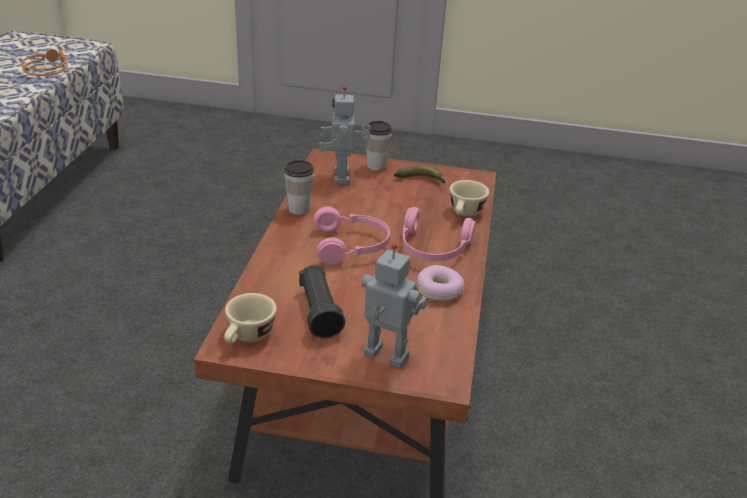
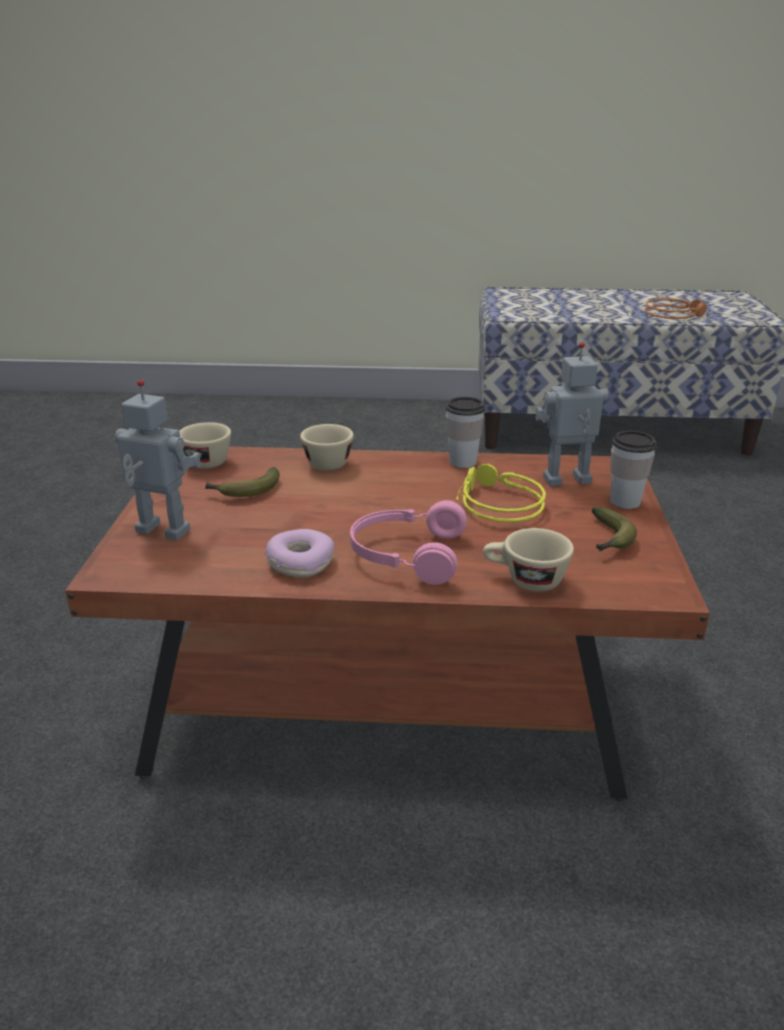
camera: 85 degrees right, 5 degrees down
black flashlight [299,265,345,339] -> banana [205,467,279,497]
pink headphones [314,206,390,265] -> none
toy robot [362,244,427,368] -> toy robot turned 90 degrees counterclockwise [115,380,202,541]
none -> beige cup [300,424,354,470]
none -> yellow headphones [456,463,546,522]

